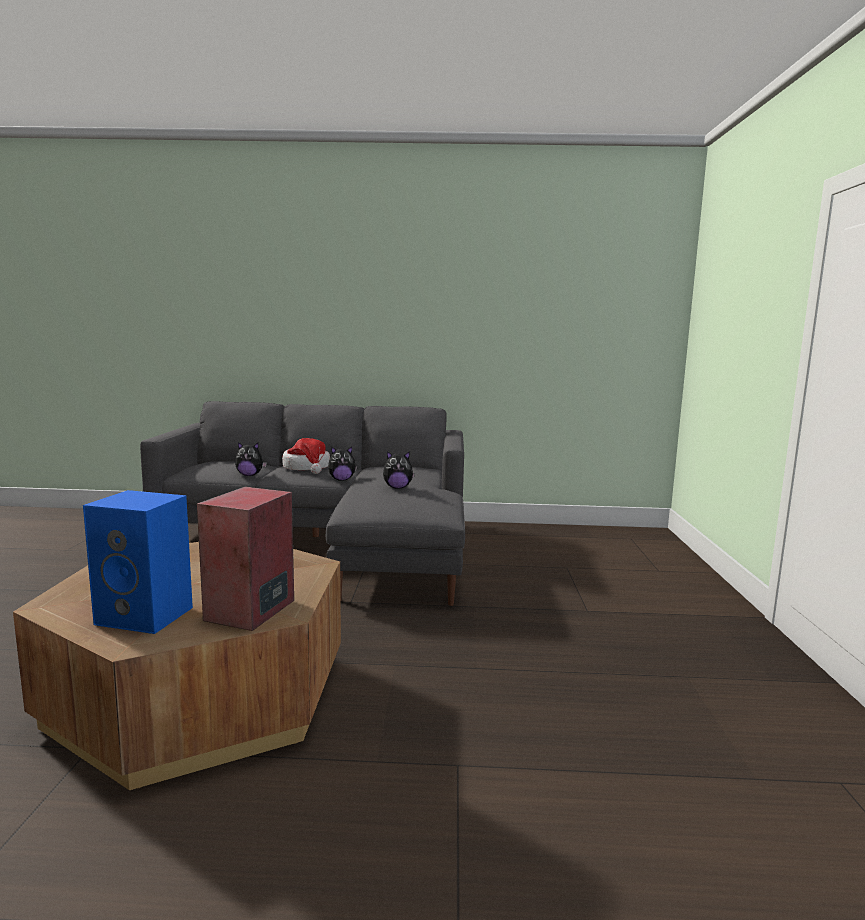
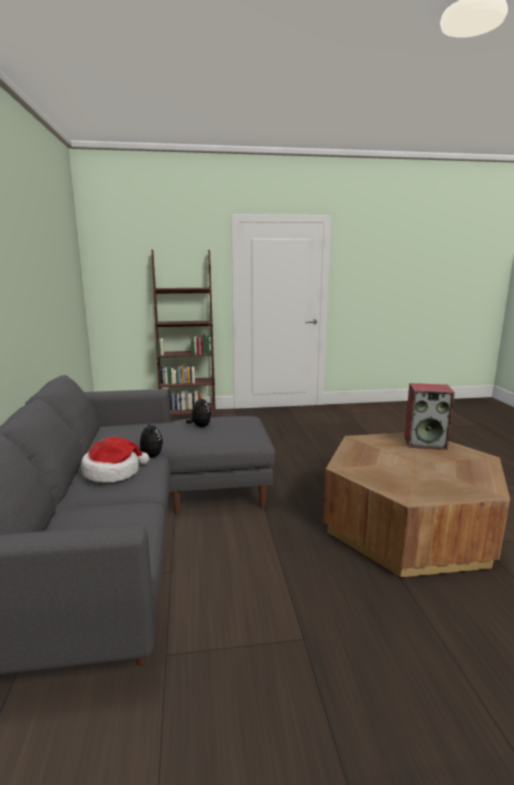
camera: 100 degrees left, 5 degrees up
blue speaker [83,490,193,634] -> none
plush toy [235,442,267,476] -> none
none -> brown bookcase [151,250,216,417]

